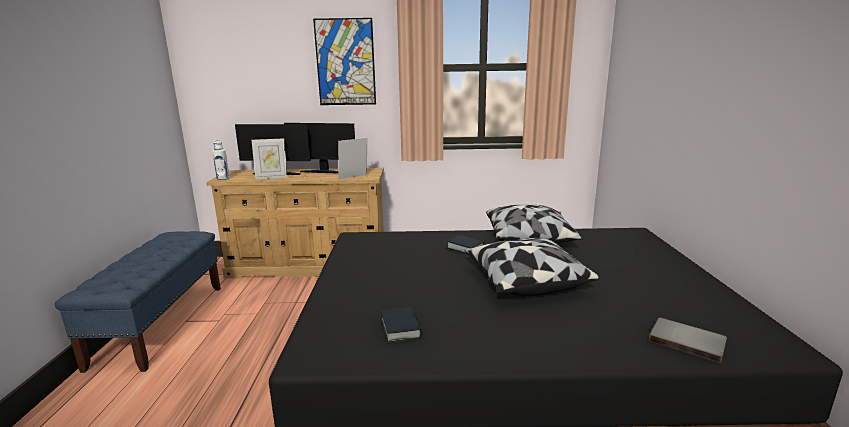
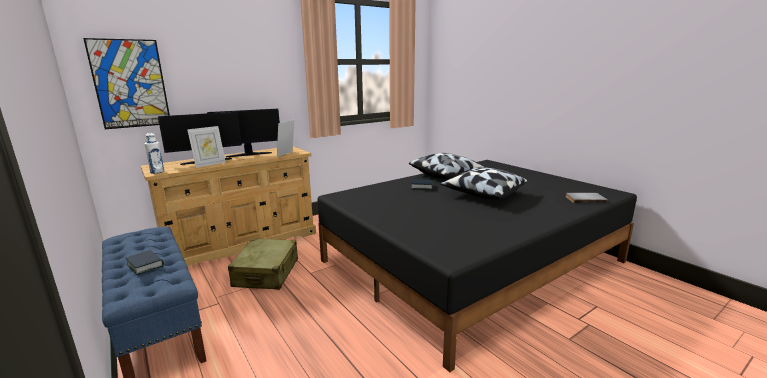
camera: 35 degrees left, 0 degrees up
picture [313,18,376,105] -> picture moved to [83,38,170,129]
book [381,307,422,343] -> book moved to [126,250,164,275]
none -> beige suitcase [228,238,298,290]

